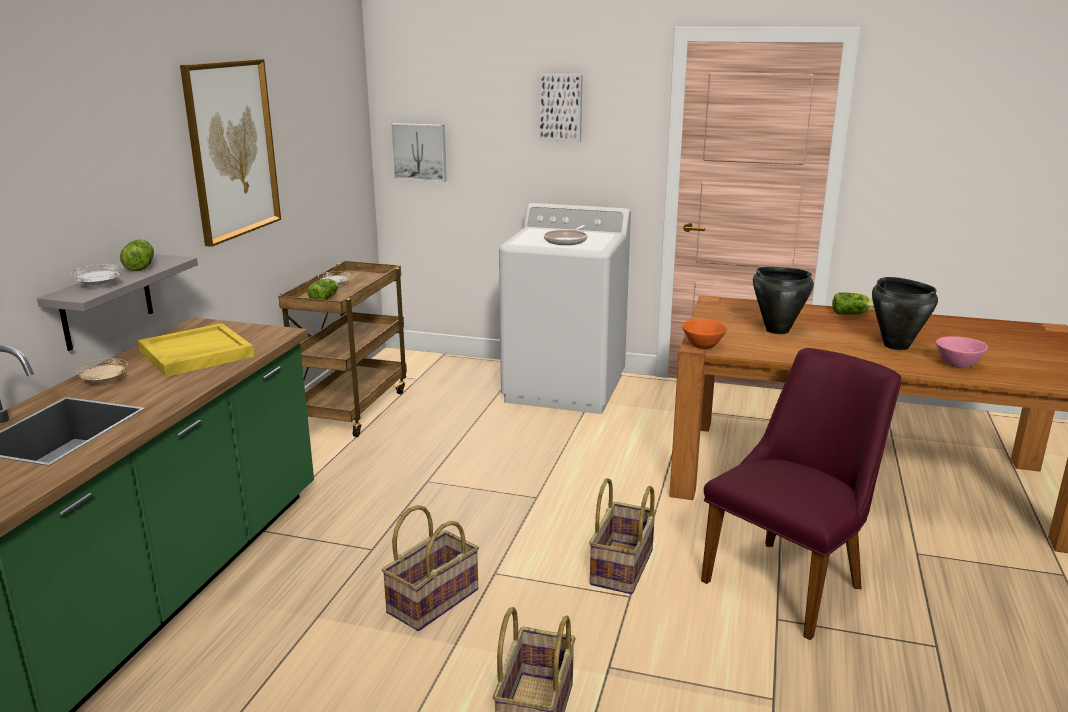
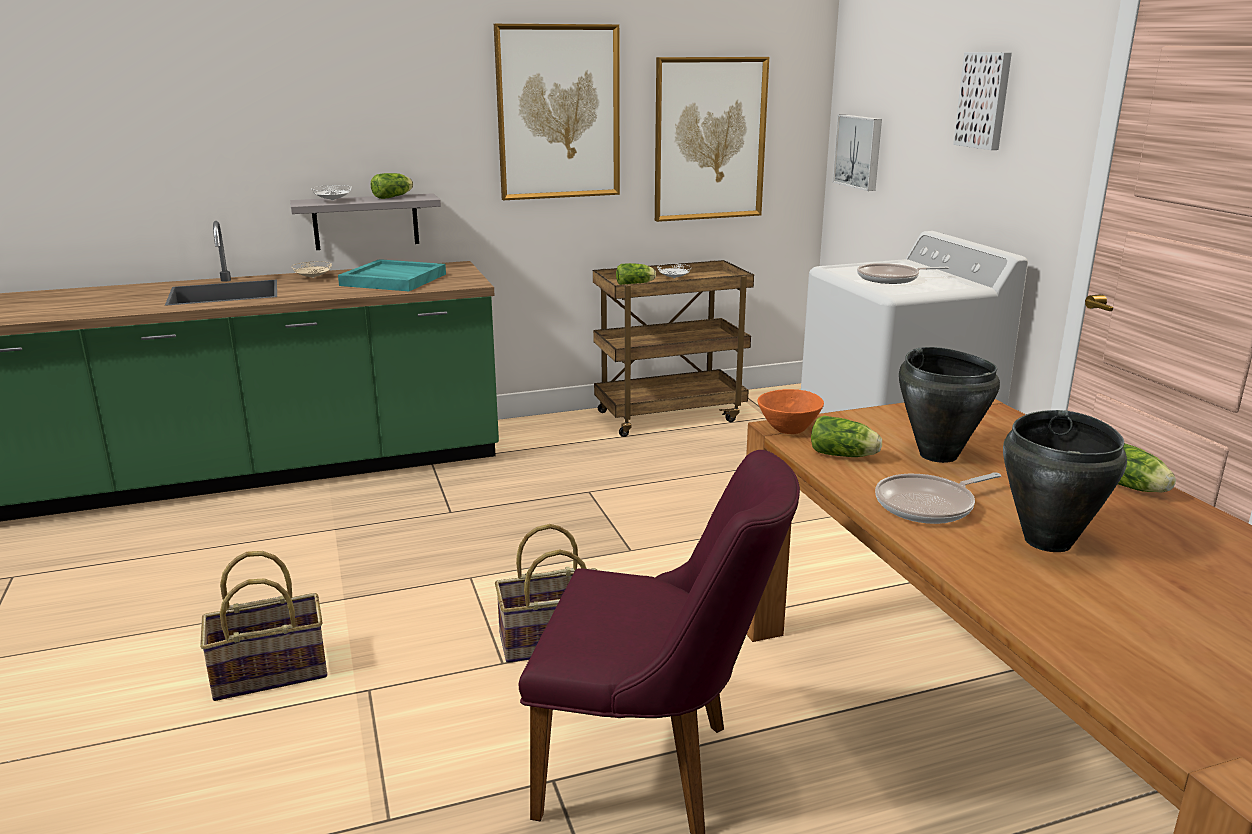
camera: 55 degrees right, 0 degrees up
yellow tray [138,323,254,377] -> turquoise tray [338,259,446,291]
basket [382,505,479,631] -> none
pink bowl [936,336,988,368] -> none
none -> picture [655,57,769,222]
none -> lettuce [811,416,882,457]
none -> frying pan [875,472,1001,524]

